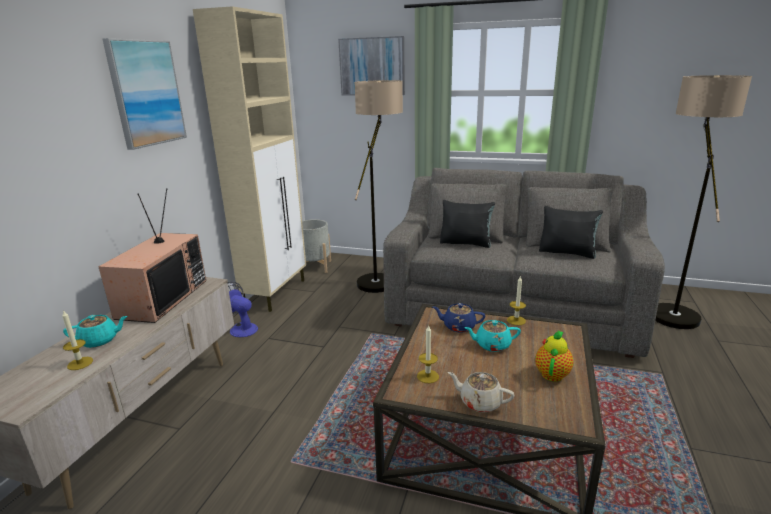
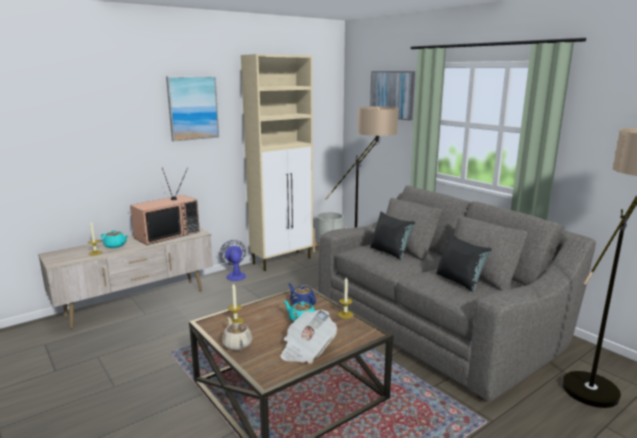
camera: 35 degrees right, 5 degrees down
teapot [536,330,573,382] -> newspaper [280,310,337,363]

